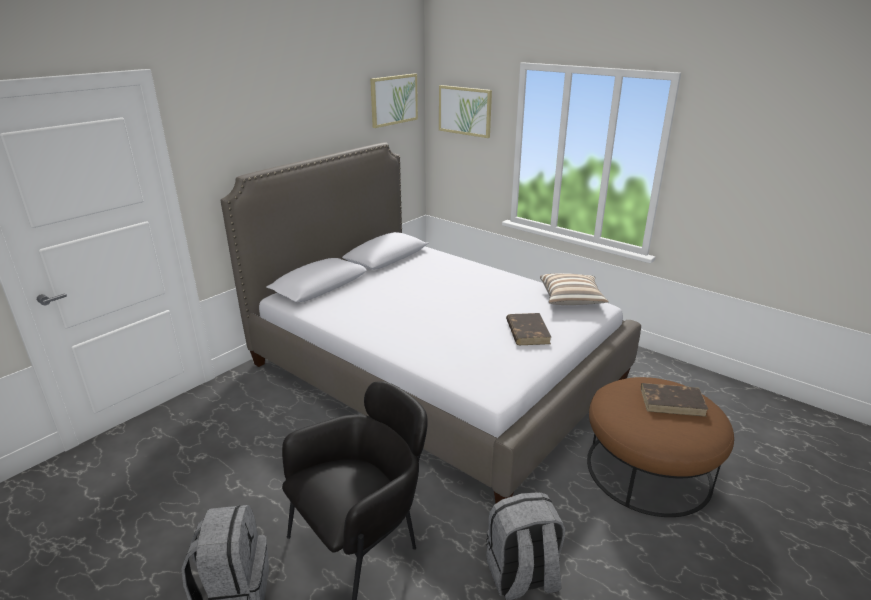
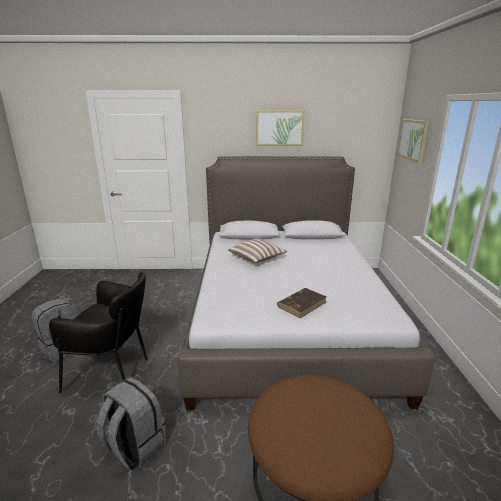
camera: 50 degrees right, 5 degrees down
picture [370,73,418,128] -> picture moved to [256,110,305,146]
pillow [540,273,609,305] -> pillow moved to [228,239,287,263]
brown book [641,383,709,417] -> none

